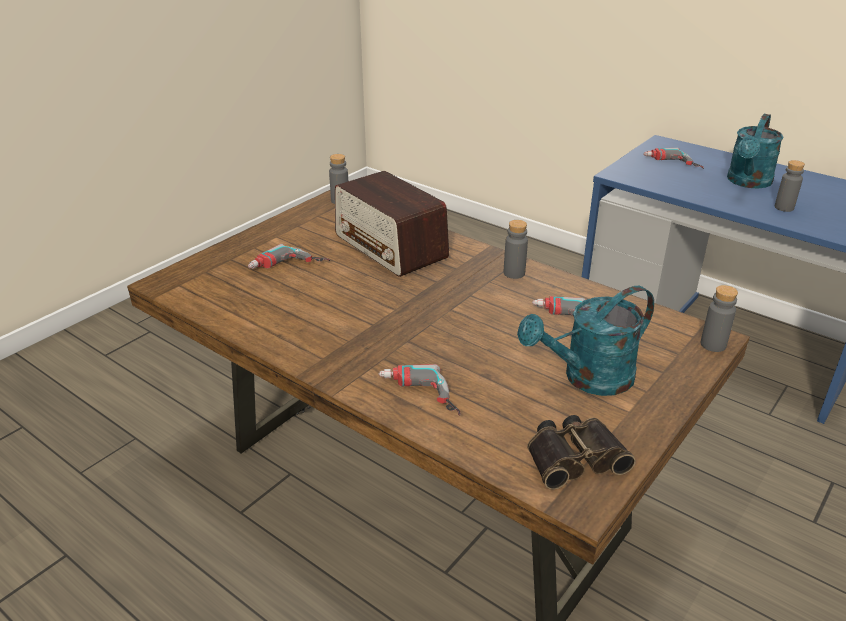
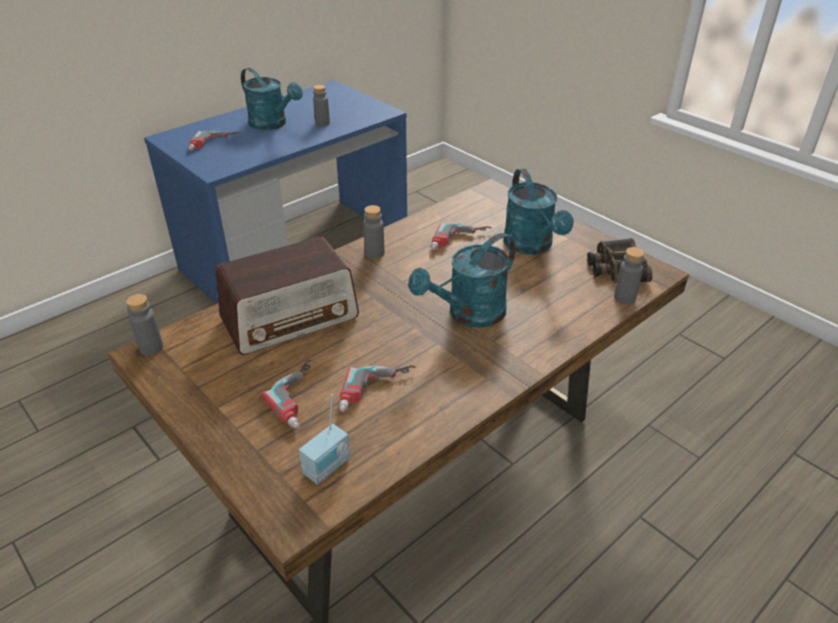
camera: 80 degrees left, 5 degrees up
power drill [379,364,460,416] -> power drill moved to [339,365,416,412]
grey bottle [701,285,738,352] -> grey bottle moved to [614,247,645,304]
none -> radio [299,394,350,485]
none -> turquoise watering can [408,233,516,328]

